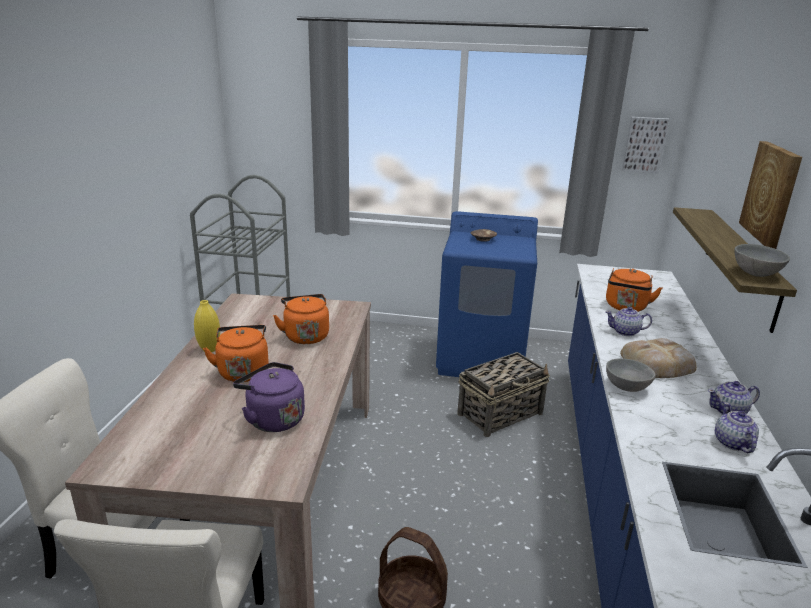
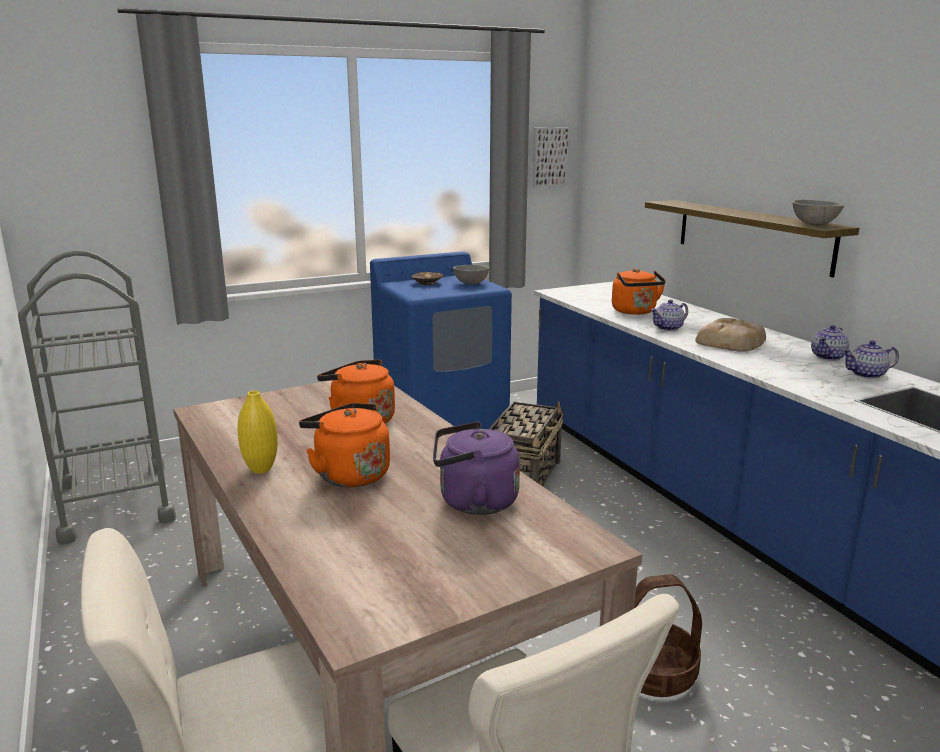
camera: 35 degrees left, 5 degrees down
grey bowl [606,358,655,392] -> grey bowl moved to [453,265,489,284]
teapot [715,402,759,453] -> teapot turned 60 degrees counterclockwise [842,340,899,379]
picture [739,141,802,249] -> none

